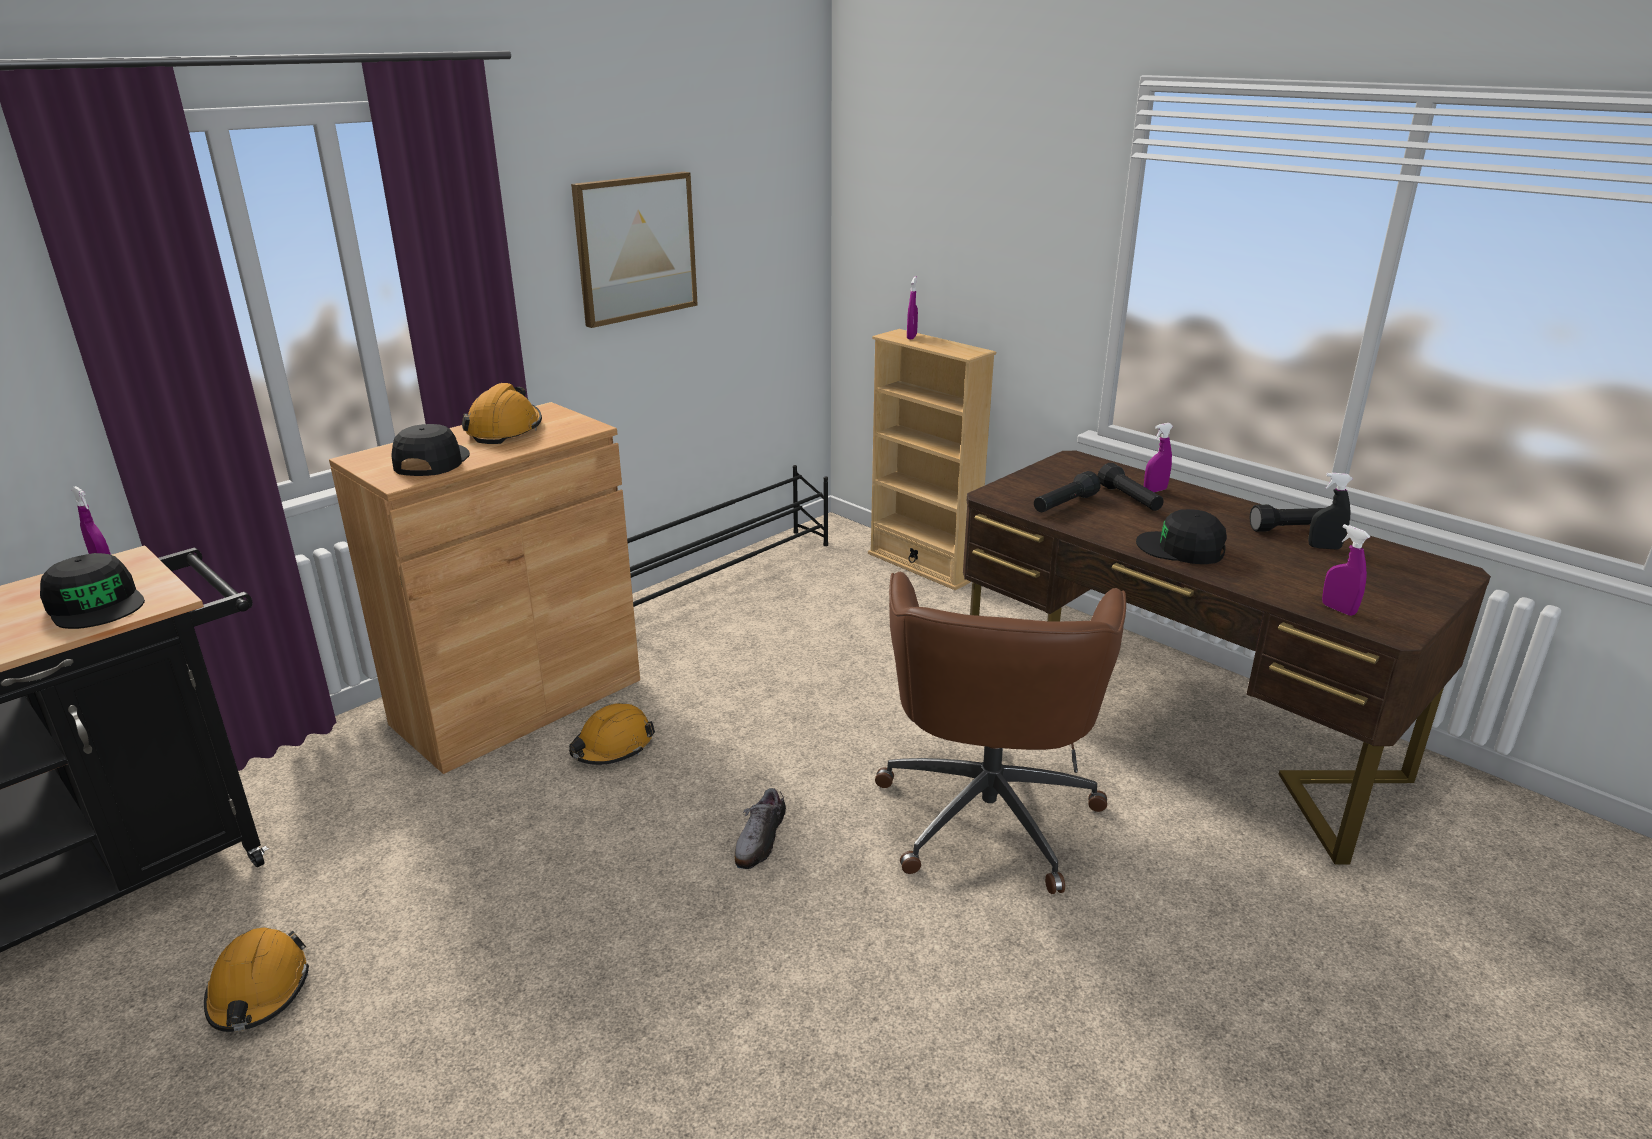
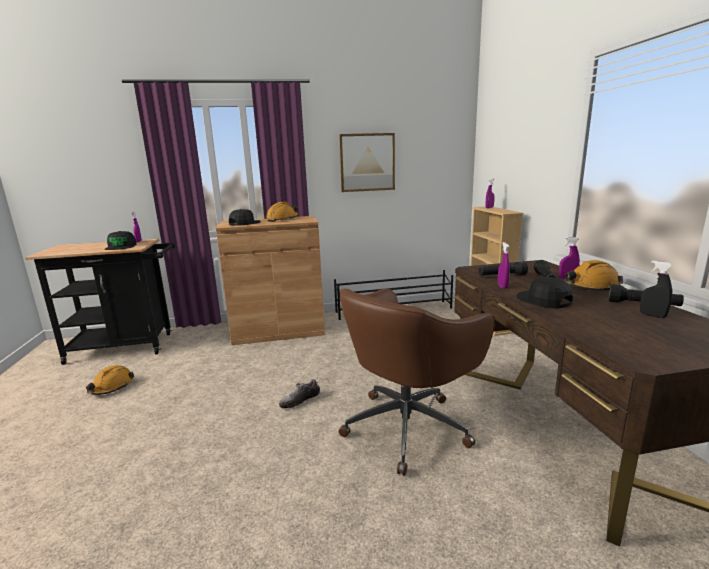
camera: 35 degrees right, 10 degrees down
orange hard hat [569,703,655,765] -> orange hard hat moved to [563,260,623,291]
purple spray bottle [1322,524,1370,616] -> purple spray bottle moved to [498,242,510,289]

